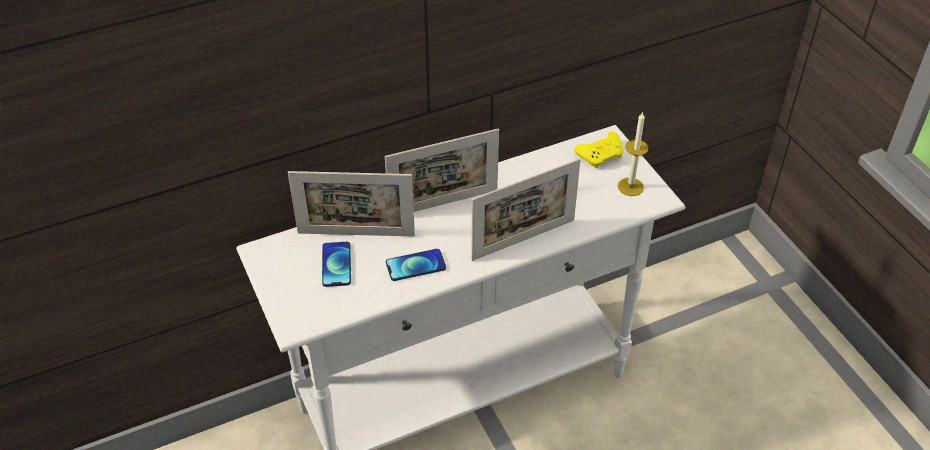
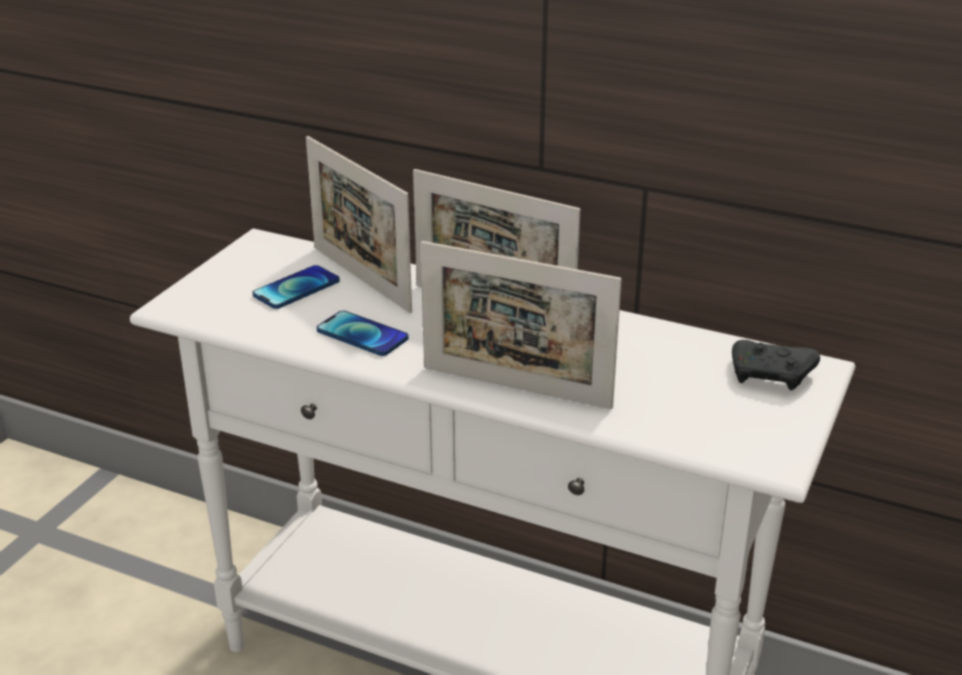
camera: 50 degrees right, 15 degrees down
yellow game controller [574,131,623,168] -> black game controller [732,340,820,390]
candle [618,112,649,196] -> none

